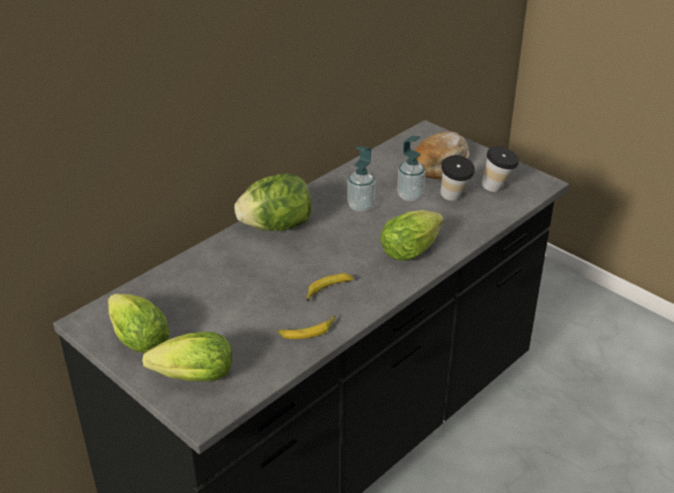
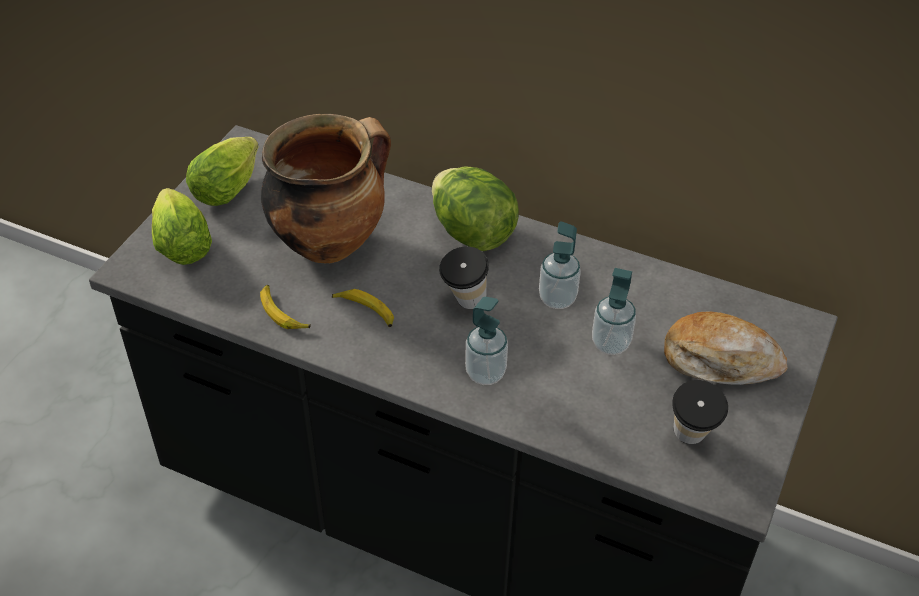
camera: 70 degrees right, 10 degrees up
lettuce [380,210,444,261] -> soap dispenser [465,297,508,385]
cup [440,155,475,201] -> cup moved to [439,246,489,309]
none -> cooking pot [261,114,391,263]

